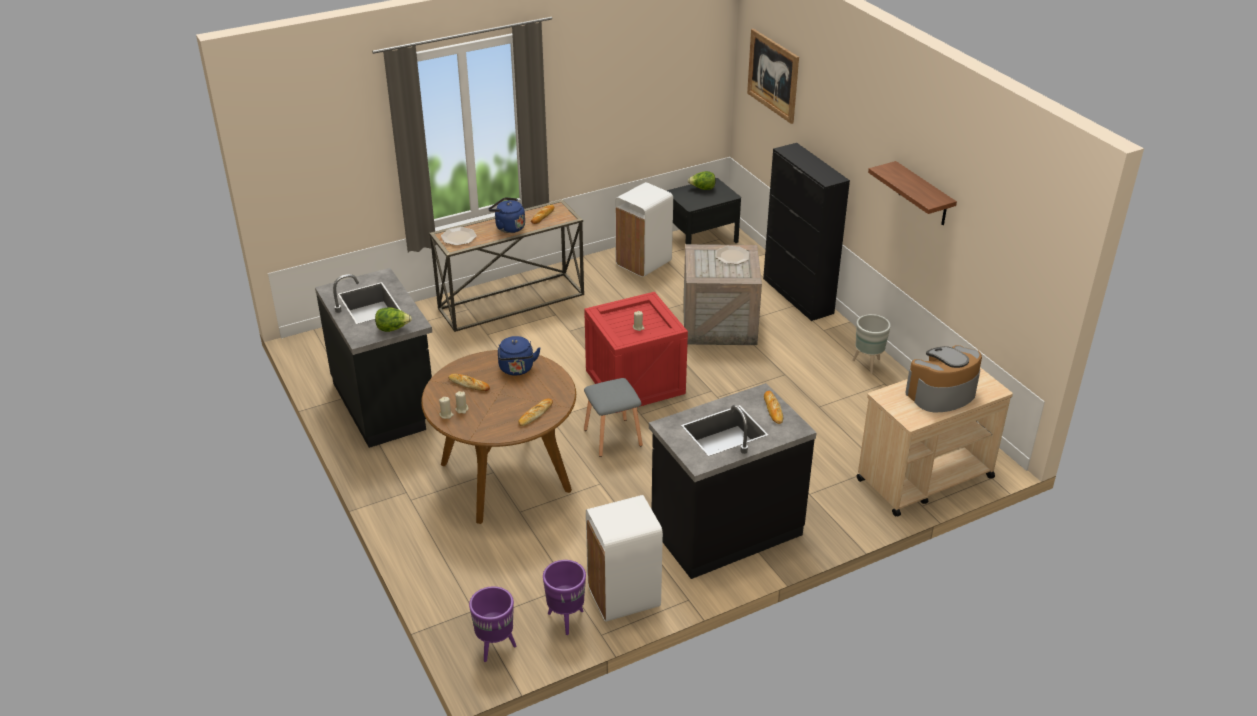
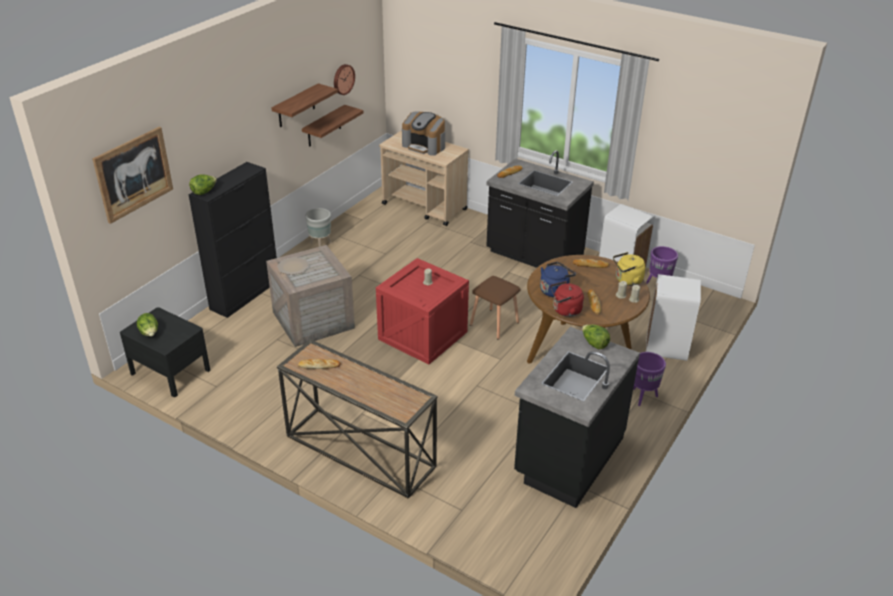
camera: 120 degrees left, 0 degrees up
plate [441,227,477,246] -> none
purple planter [469,586,516,662] -> purple planter moved to [633,352,666,406]
blue kettle [489,197,525,233] -> none
grey stool [584,378,643,457] -> brown stool [470,276,521,339]
white trash can [615,182,673,277] -> white trash can moved to [646,274,701,361]
none -> lettuce [189,175,217,195]
none -> shelf [302,105,364,147]
none -> wall clock [334,64,355,95]
none -> red kettle [550,281,584,317]
none -> yellow kettle [613,252,646,286]

